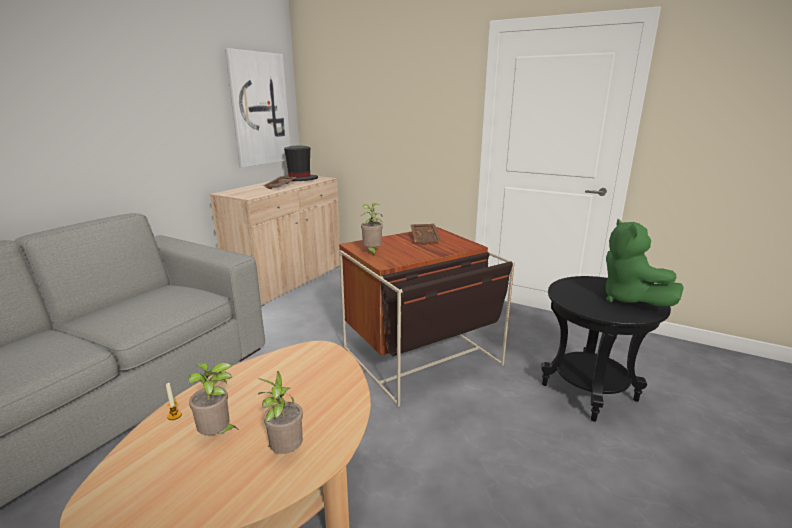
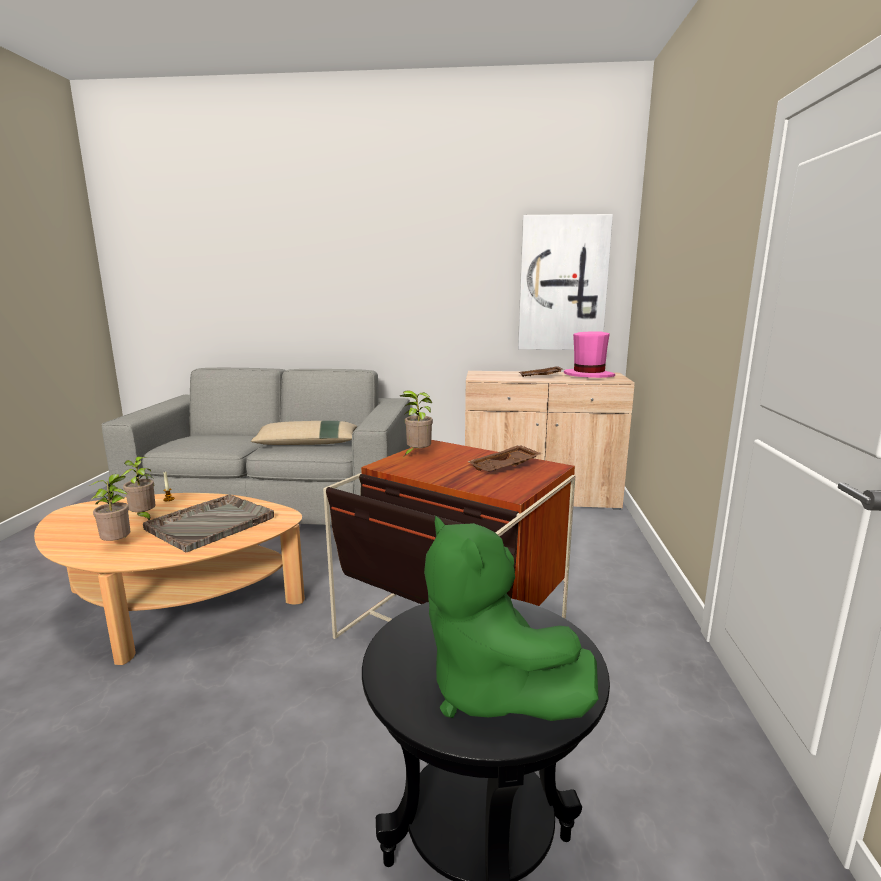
camera: 65 degrees right, 5 degrees down
black hat [284,145,318,181] -> pink hat [564,331,615,378]
green plush toy [606,219,684,306] -> green plush toy turned 90 degrees counterclockwise [424,515,599,721]
none -> grey tray [143,494,274,552]
none -> beige pillow [251,421,357,445]

